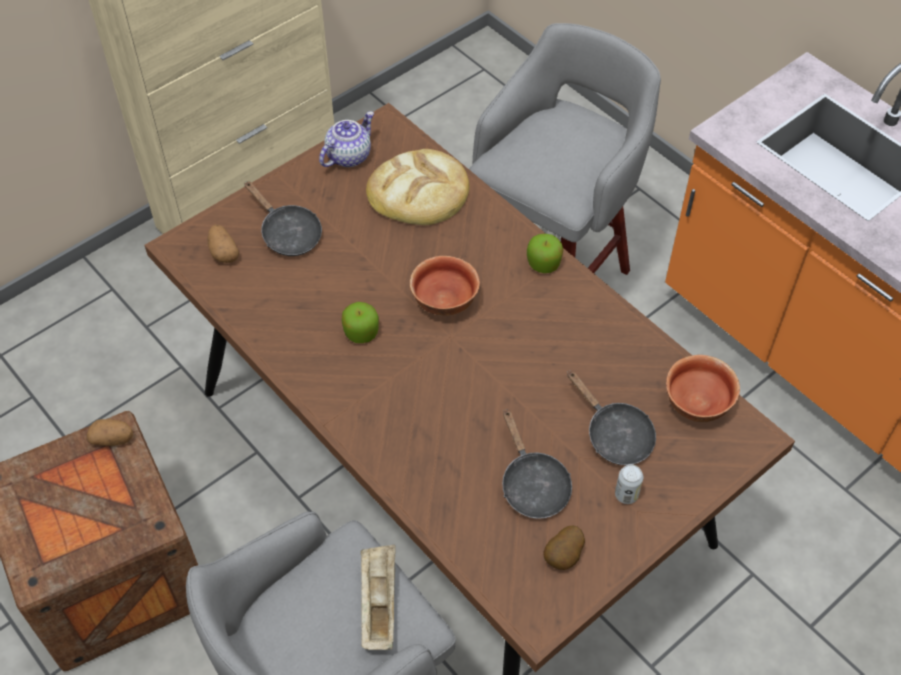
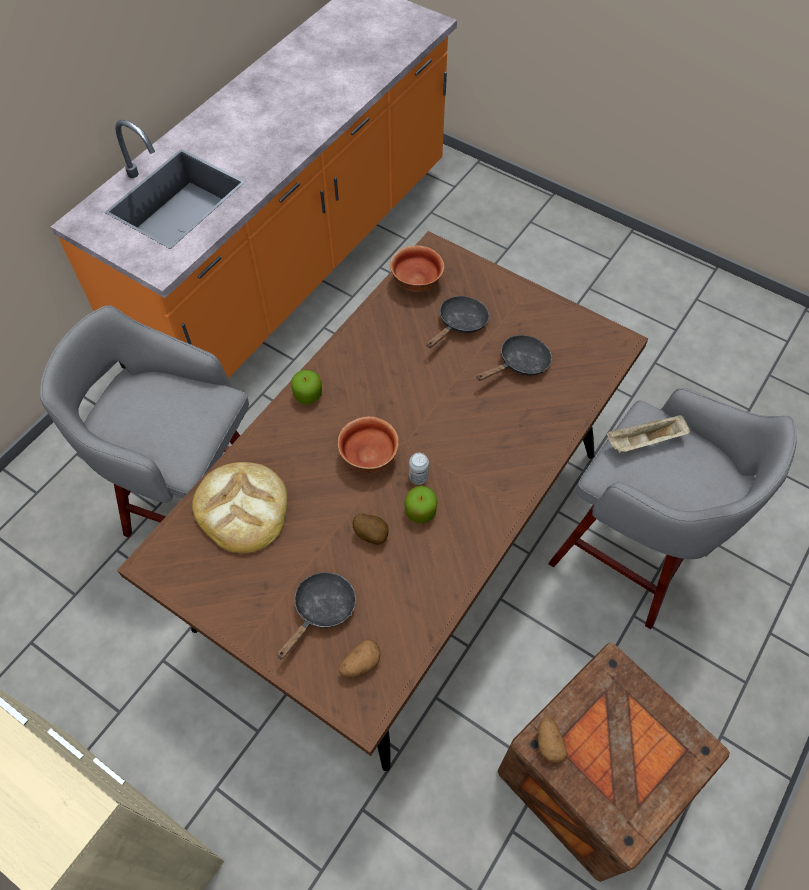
camera: 105 degrees left, 5 degrees up
teapot [319,112,374,167] -> none
potato [544,526,585,570] -> potato moved to [353,513,389,545]
can [615,464,643,504] -> can moved to [409,453,429,484]

